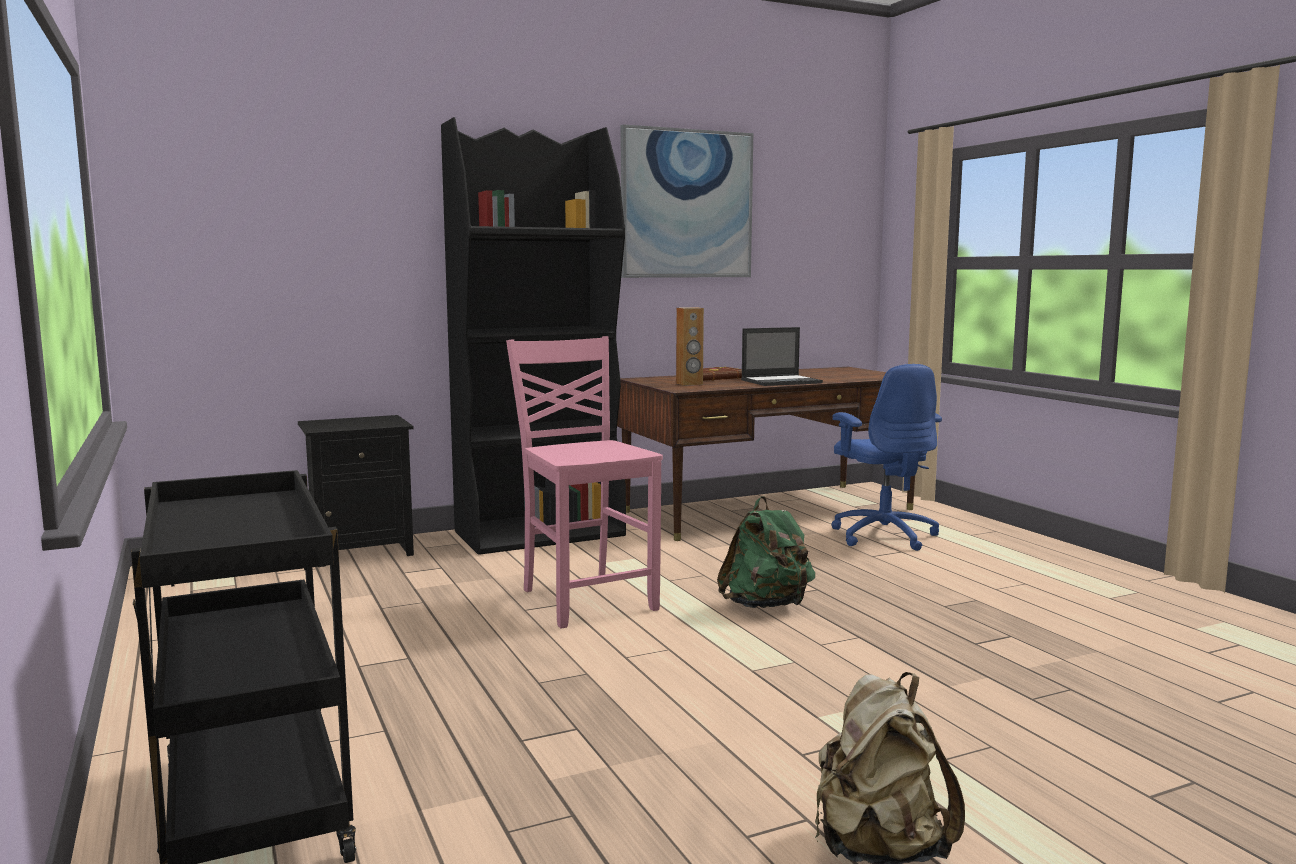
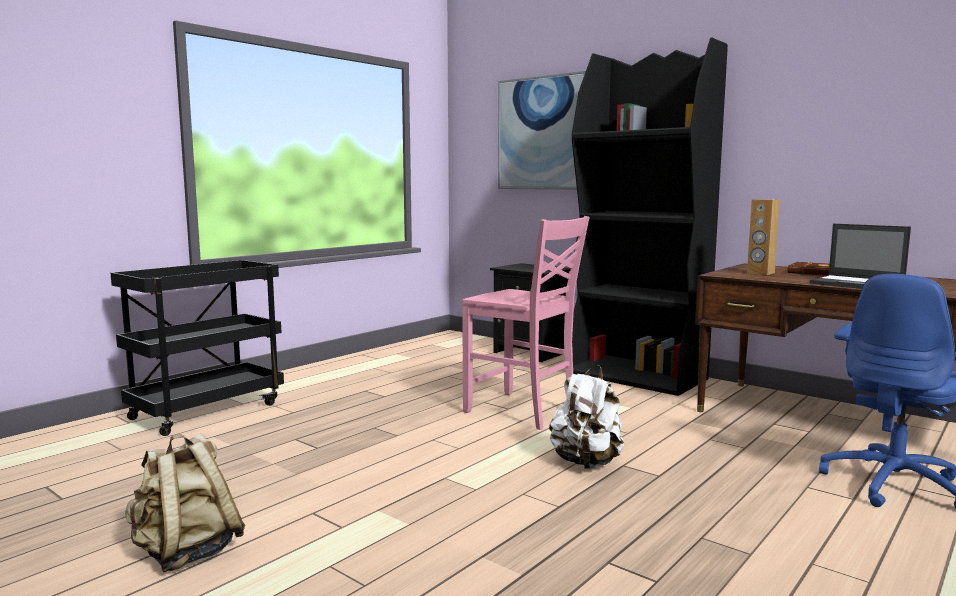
camera: 65 degrees right, 0 degrees up
pink chair [506,336,663,628] -> pink chair turned 90 degrees clockwise [462,216,589,430]
picture [621,124,753,278] -> picture moved to [498,71,586,190]
green backpack [717,496,815,608] -> white backpack [549,365,624,469]

